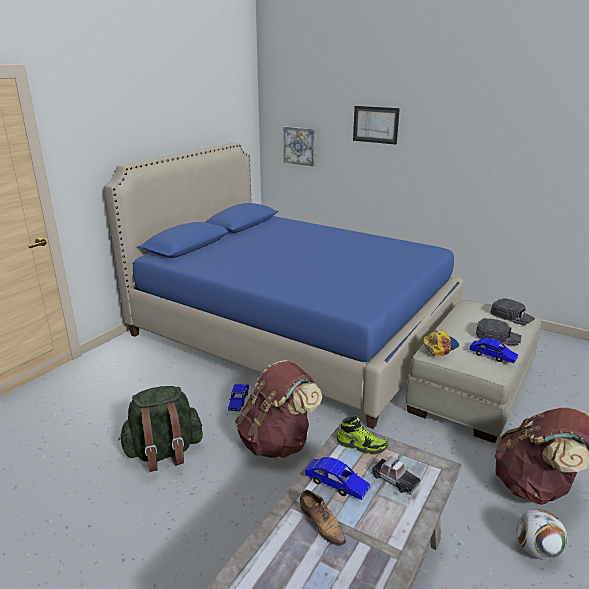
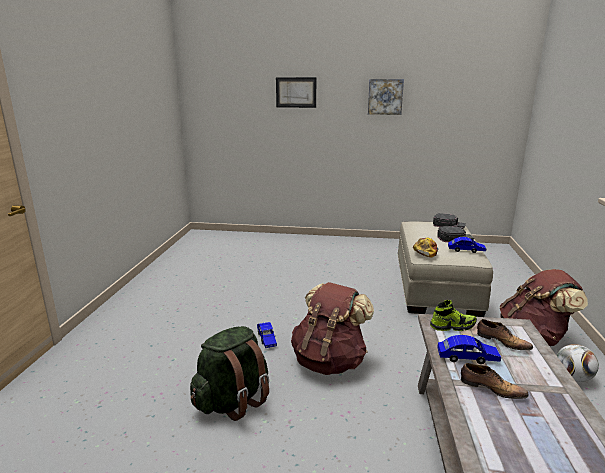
camera: 25 degrees left, 5 degrees down
blue bed [104,142,464,429] -> none
picture [284,127,316,166] -> picture moved to [368,79,404,115]
toy car [371,456,420,494] -> shoe [477,319,533,350]

